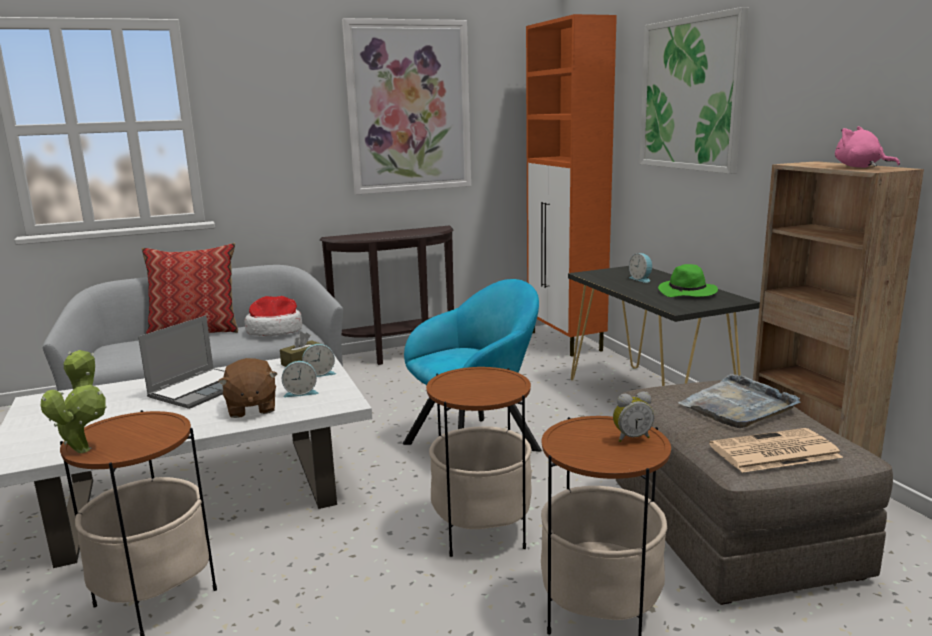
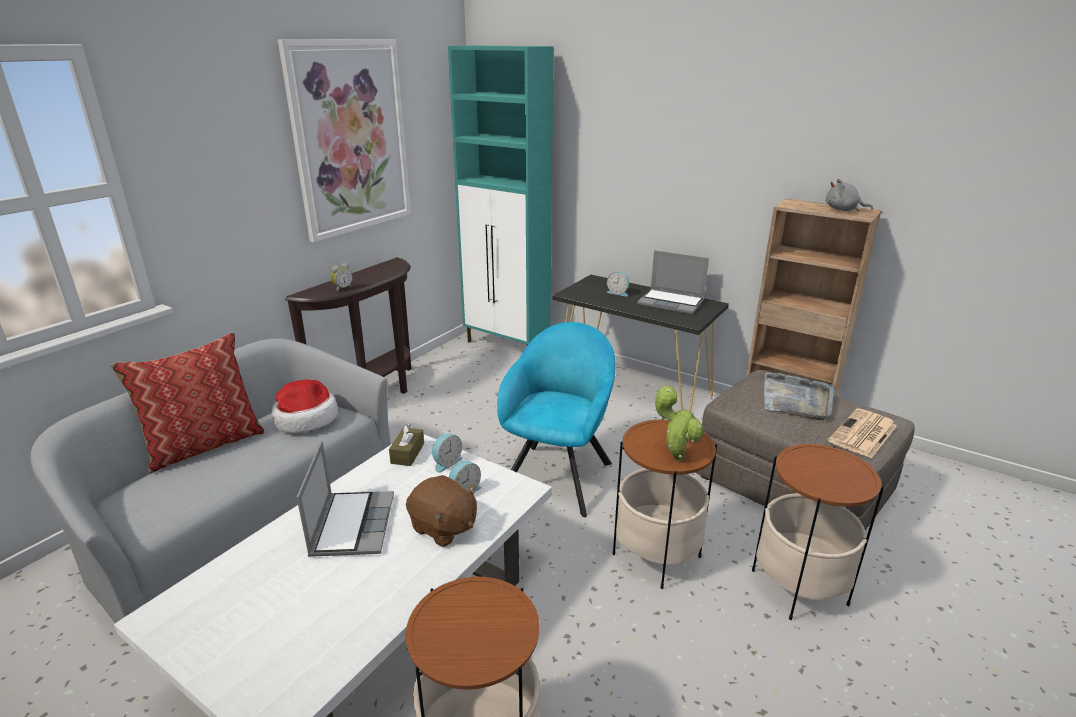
camera: 35 degrees left, 10 degrees up
potted plant [41,350,107,453] -> potted plant moved to [655,385,704,461]
orange cabinet [526,14,617,357] -> turquoise cabinet [448,46,553,345]
alarm clock [613,392,654,442] -> alarm clock moved to [331,263,353,292]
picture [640,7,749,174] -> none
green hat [658,264,718,297] -> laptop [637,250,709,315]
pink plush toy [835,126,900,168] -> grey plush toy [826,179,873,211]

